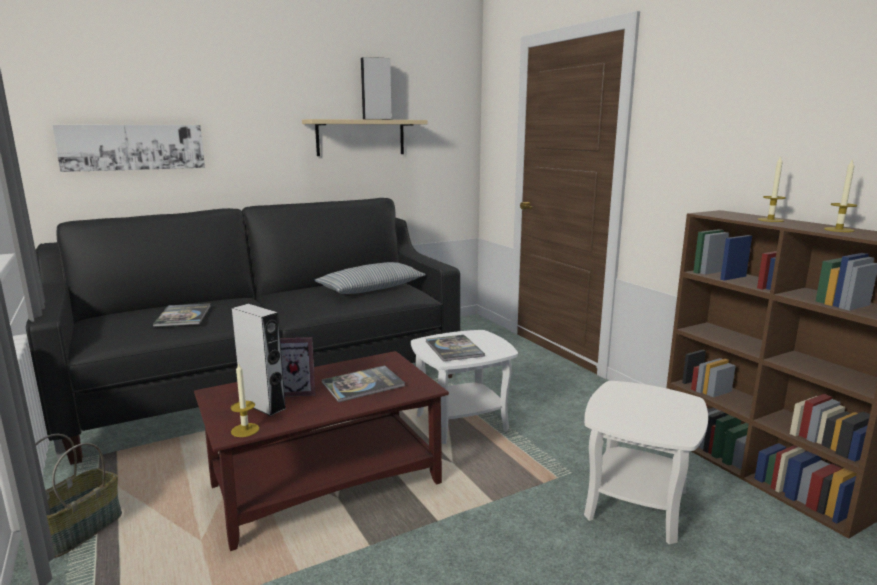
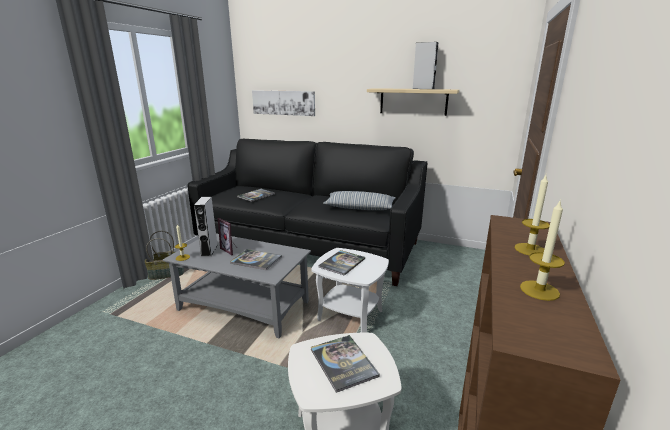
camera: 50 degrees right, 5 degrees up
brown coffee table [194,351,449,551] -> grey coffee table [163,234,311,338]
none -> book [311,335,380,393]

